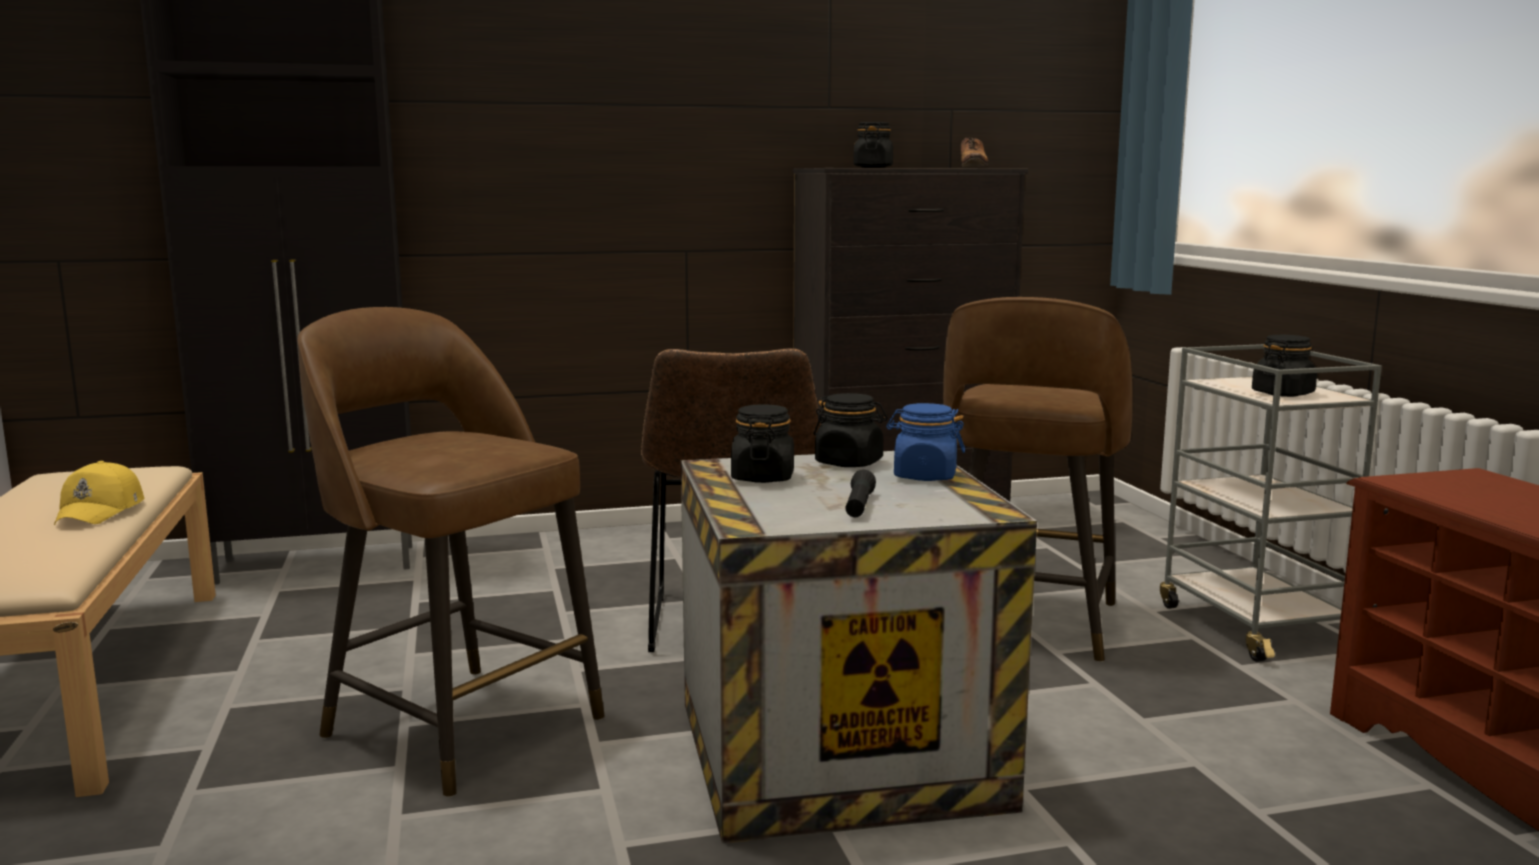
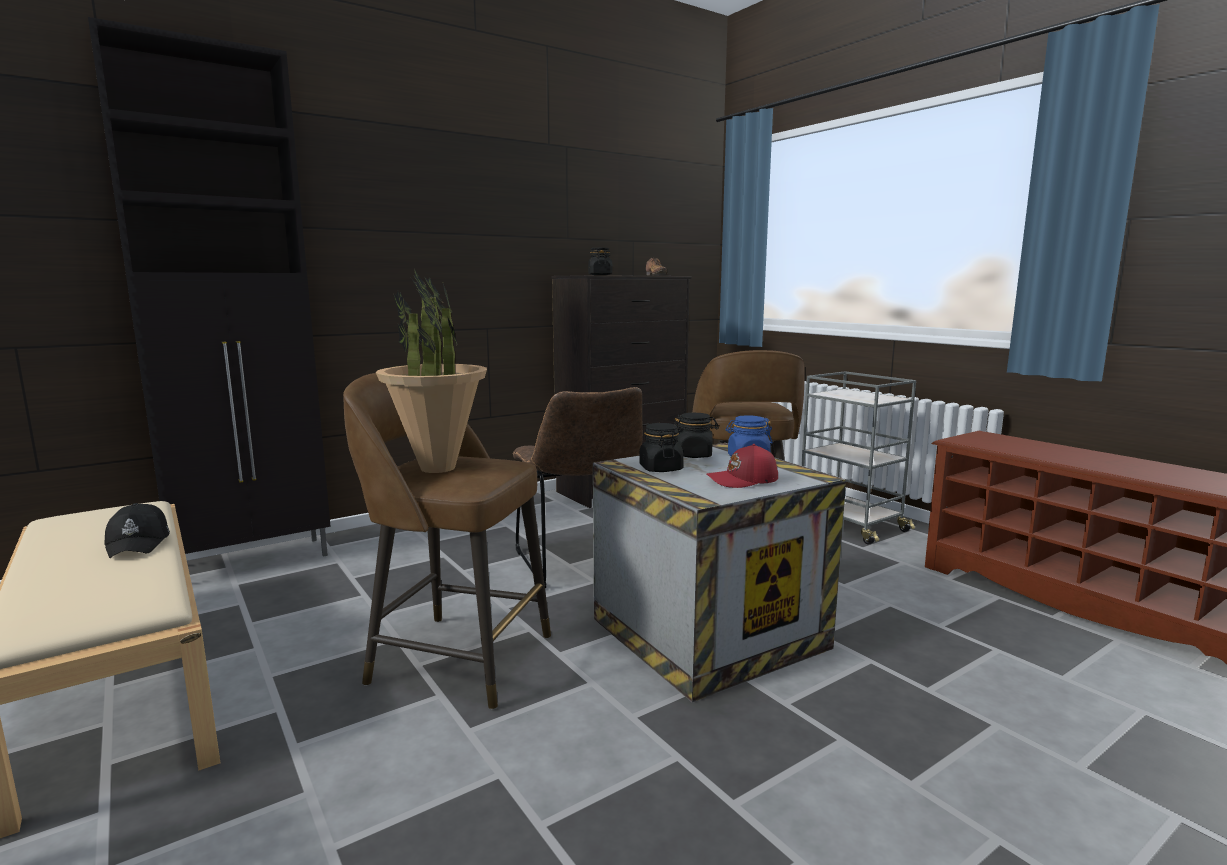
camera: 20 degrees left, 0 degrees up
yellow cap [54,461,144,525] -> black cap [104,503,170,558]
black flashlight [845,470,876,517] -> red cap [707,444,778,488]
black jar [1252,335,1317,397] -> none
none -> potted plant [376,269,487,473]

